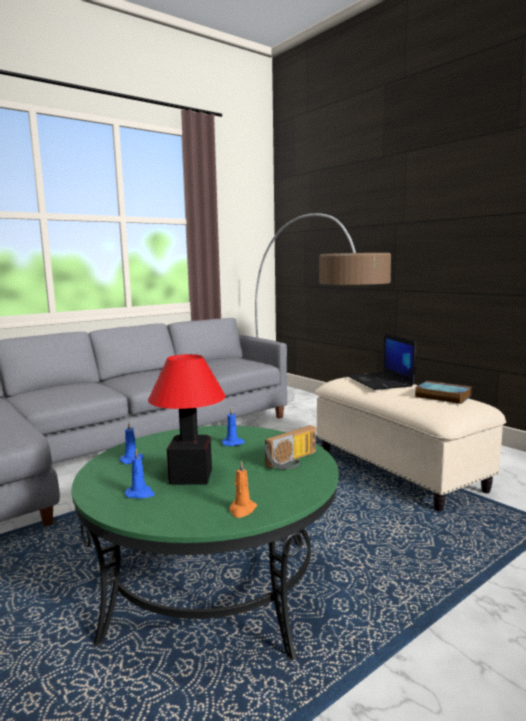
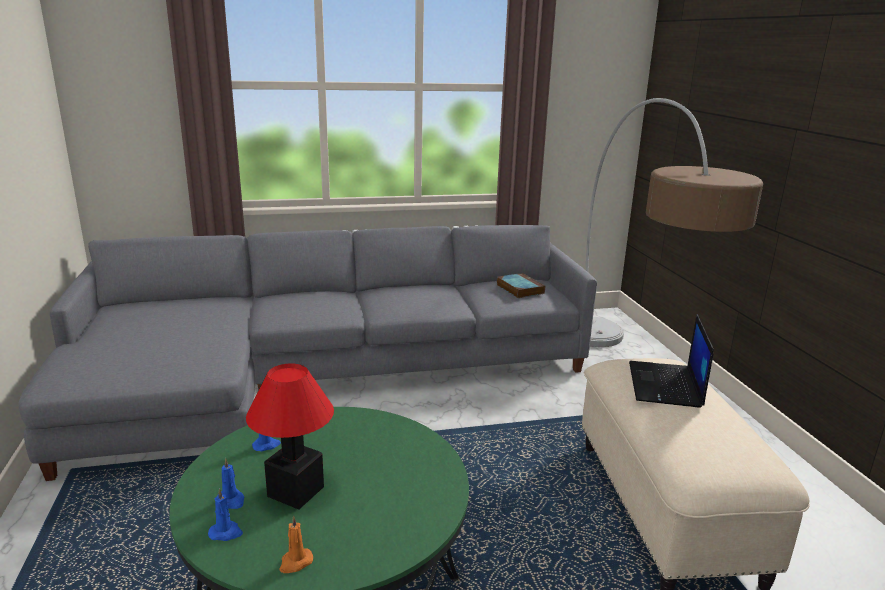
camera: 25 degrees right, 10 degrees up
blue candle [221,407,245,446] -> blue candle moved to [208,488,243,541]
radio [265,425,316,469] -> none
book [415,381,472,404] -> book moved to [497,273,545,298]

